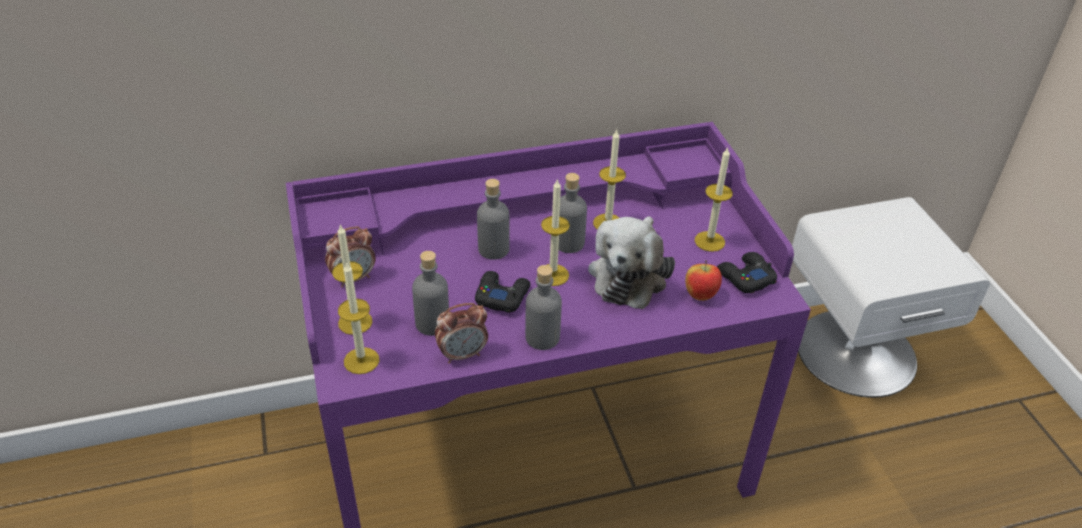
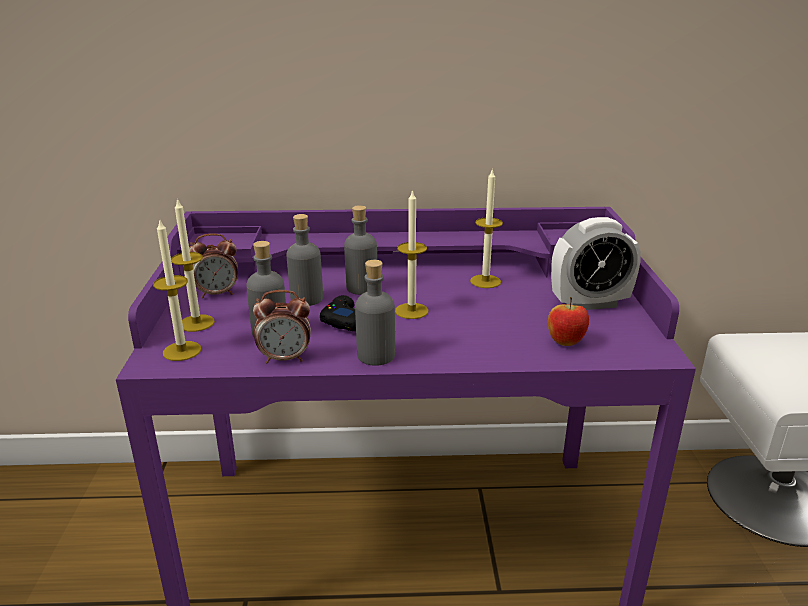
camera: 15 degrees right, 15 degrees down
grey bottle [558,173,587,253] -> grey bottle moved to [286,214,323,306]
plush toy [588,216,675,309] -> none
candle [695,147,733,252] -> alarm clock [551,217,641,310]
black game controller [717,252,777,294] -> none

